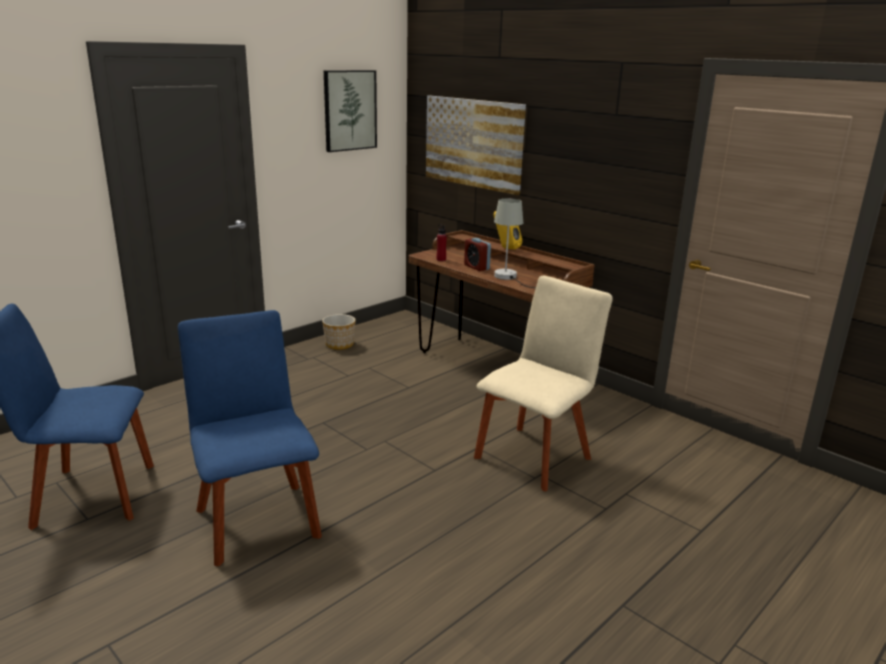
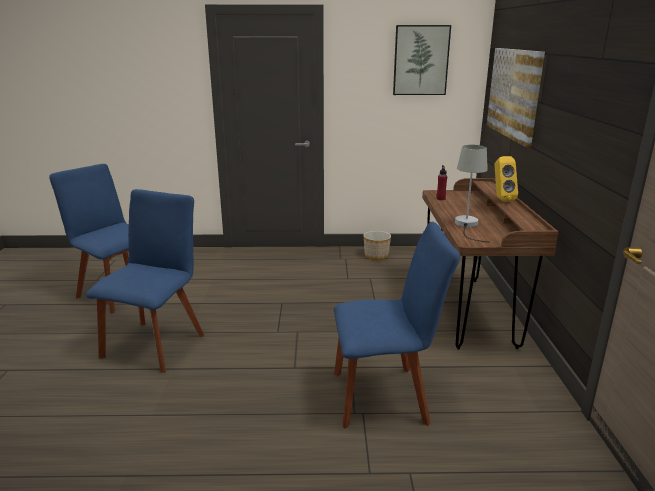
camera: 45 degrees right, 0 degrees up
alarm clock [464,238,491,271] -> none
beige chair [474,276,613,491] -> blue chair [334,222,460,429]

